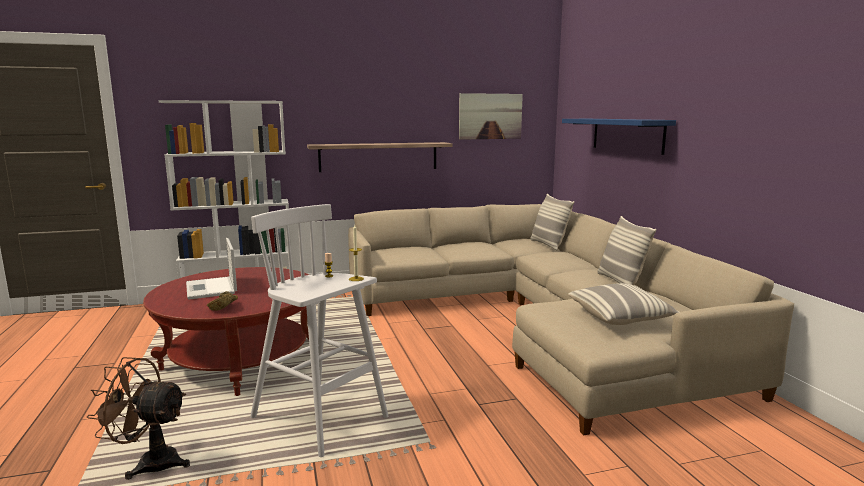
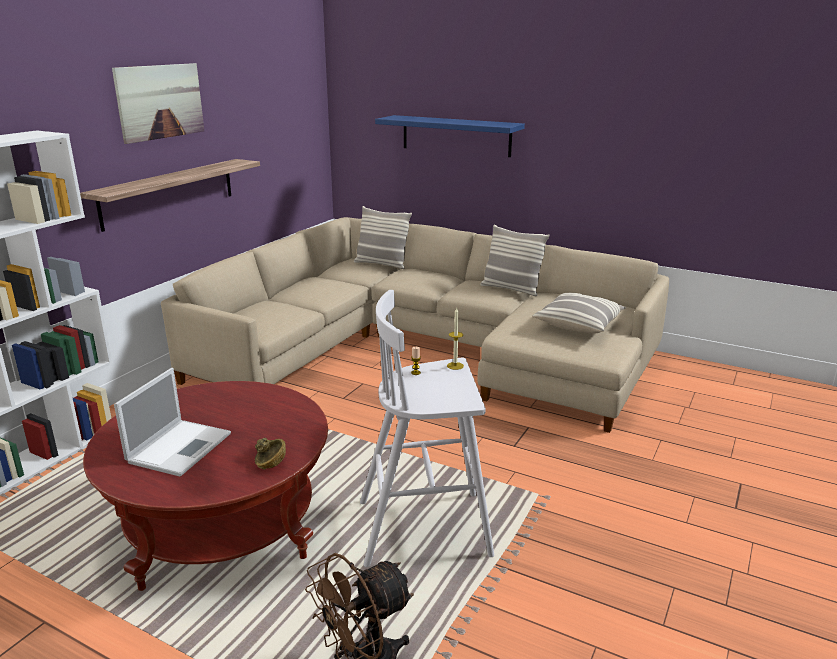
camera: 45 degrees left, 10 degrees up
laptop [186,238,237,299] -> laptop turned 90 degrees counterclockwise [114,368,231,477]
picture [459,93,523,140] -> picture moved to [112,63,204,144]

